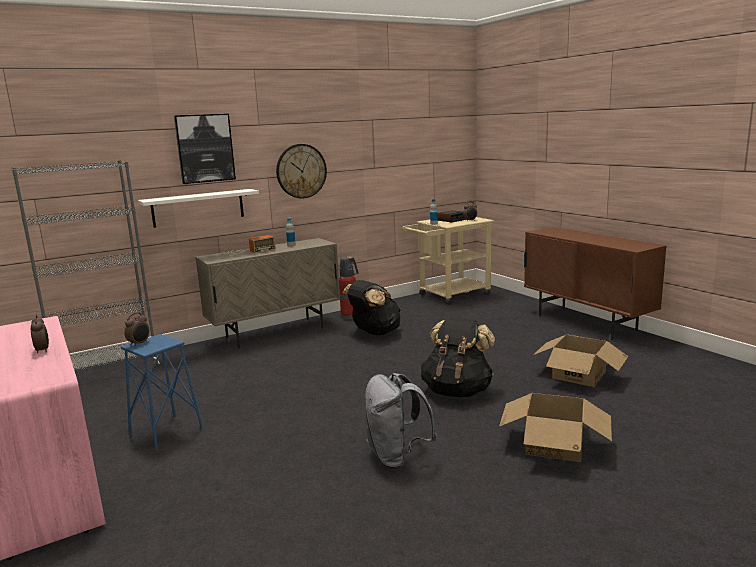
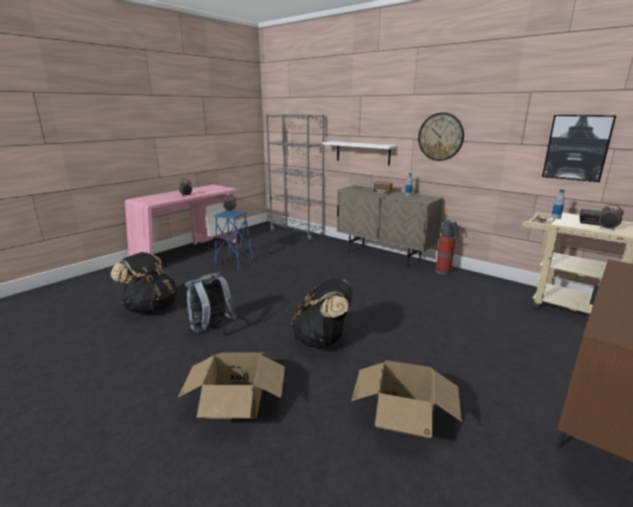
camera: 70 degrees right, 5 degrees up
picture [174,114,236,184] -> picture moved to [542,115,616,182]
black backpack [343,280,401,335] -> black backpack moved to [111,252,177,314]

